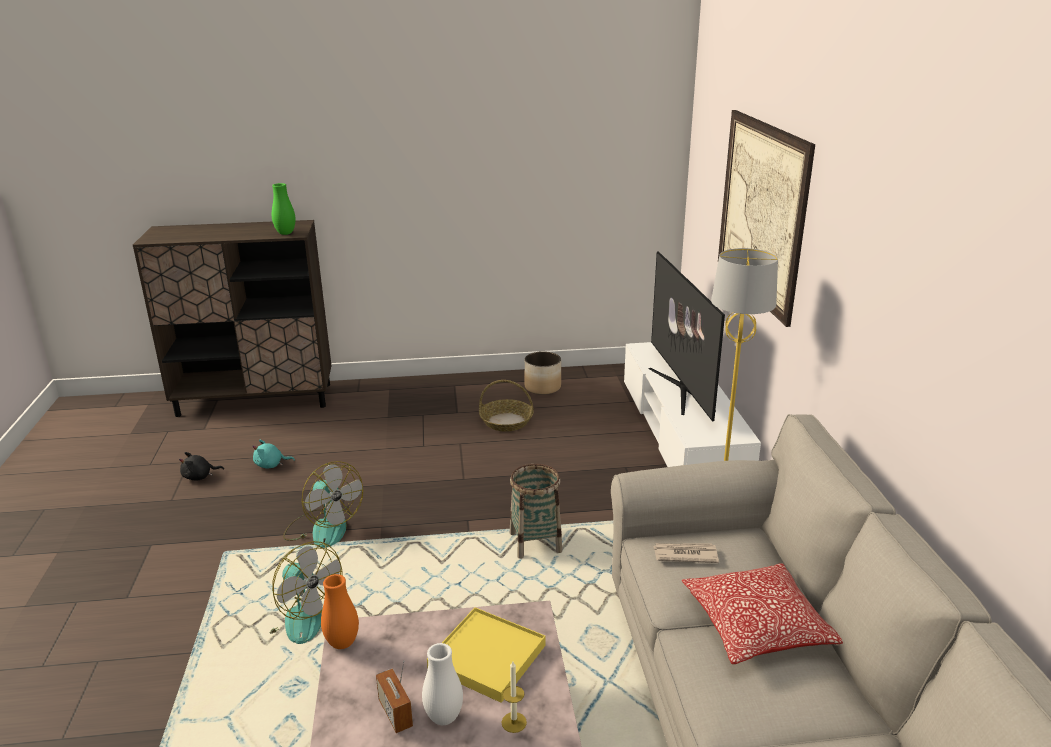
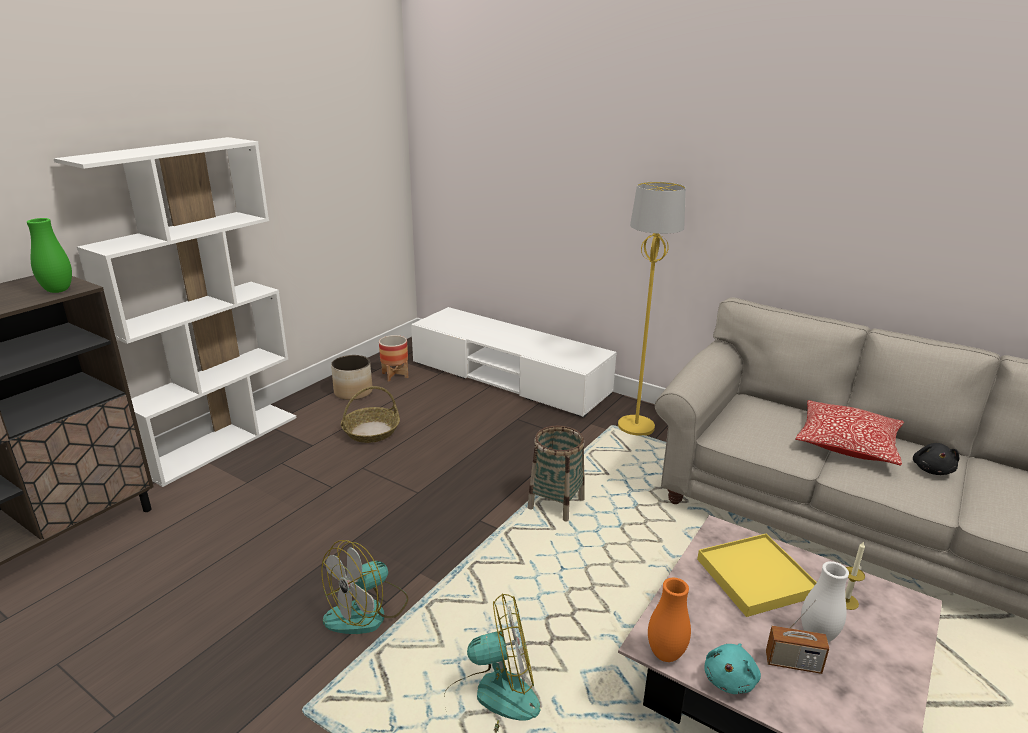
camera: 50 degrees left, 0 degrees up
black plush toy [179,452,224,481] -> black plush toy moved to [913,443,959,475]
turquoise plush toy [252,439,295,469] -> turquoise plush toy moved to [705,644,761,694]
fan [283,461,363,548] -> fan turned 135 degrees clockwise [321,540,408,634]
television [649,251,725,422] -> none
newspaper [654,543,719,563] -> none
picture [718,110,815,327] -> none
none -> white bookcase [53,137,297,487]
none -> planter [379,335,408,382]

